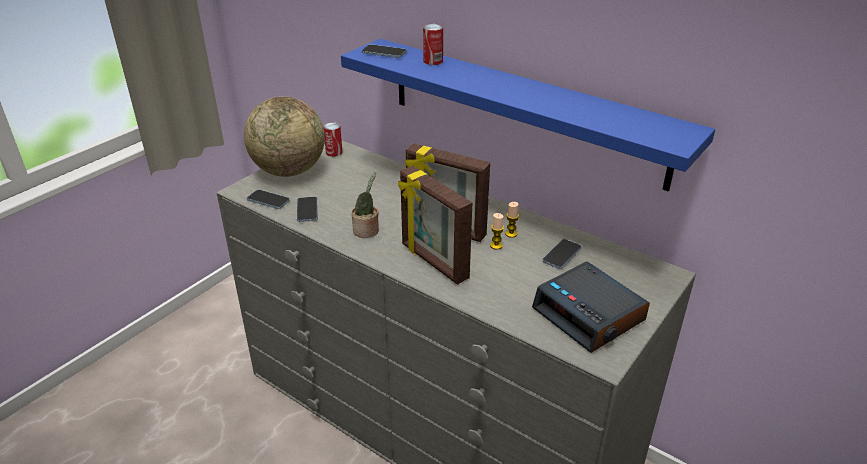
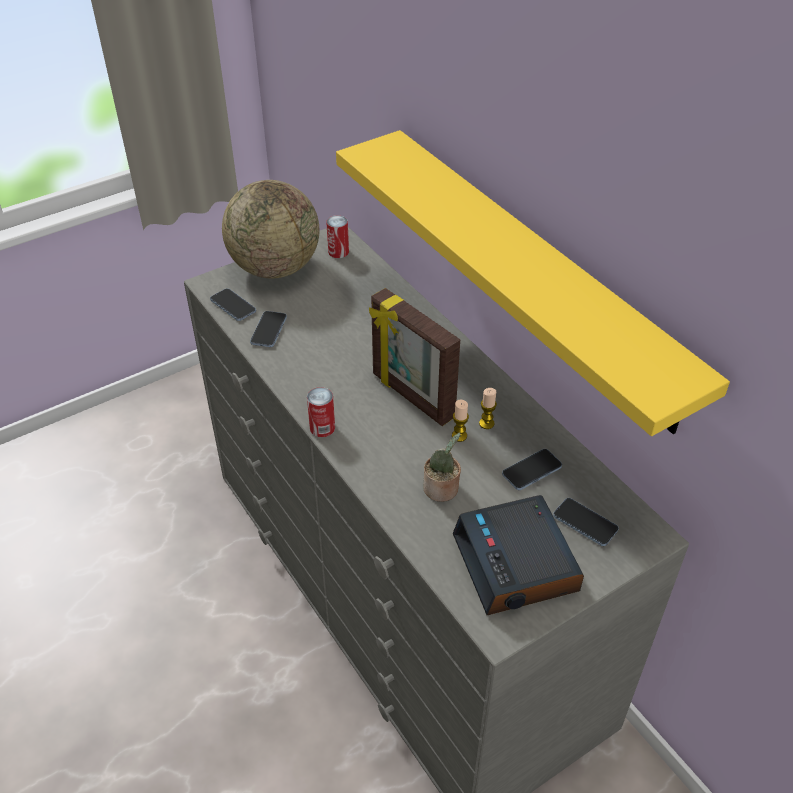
camera: 20 degrees right, 10 degrees up
blue shelf [341,39,715,192] -> yellow shelf [336,130,730,436]
potted plant [351,172,379,238] -> potted plant moved to [423,433,461,502]
phone [362,44,407,58] -> phone moved to [553,498,619,546]
picture frame [398,166,472,284] -> none
can [423,24,443,65] -> can moved to [307,387,335,437]

